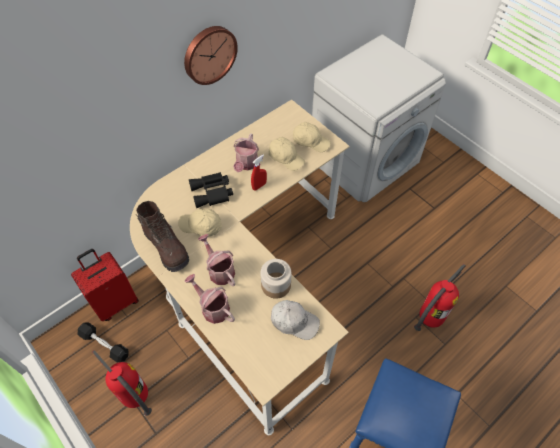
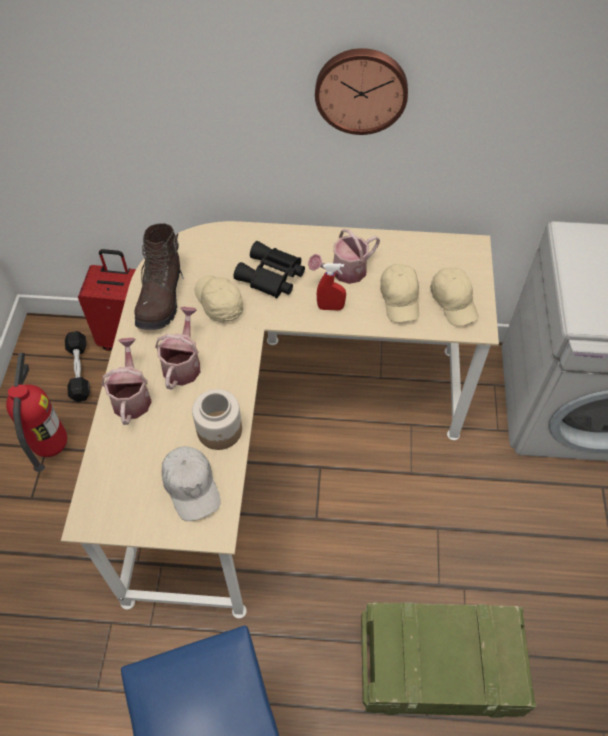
camera: 45 degrees right, 0 degrees up
fire extinguisher [414,264,466,331] -> crate [361,602,536,718]

